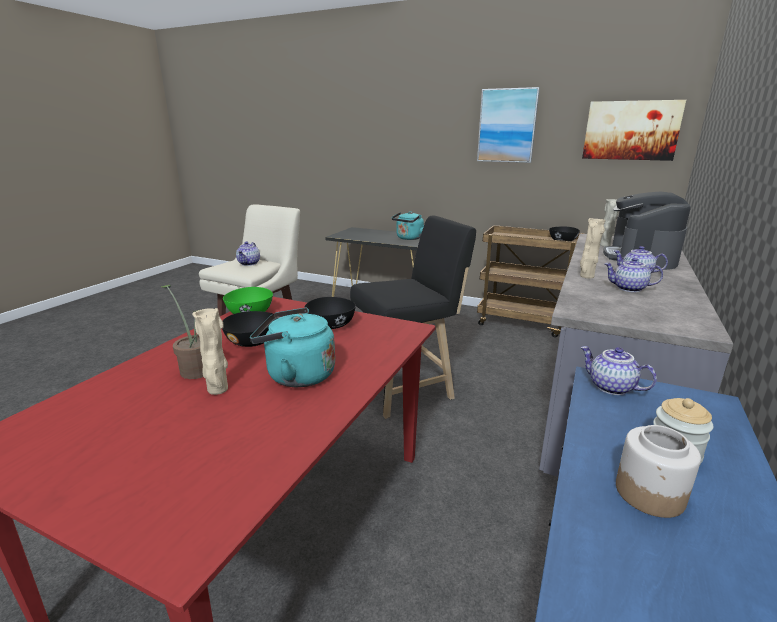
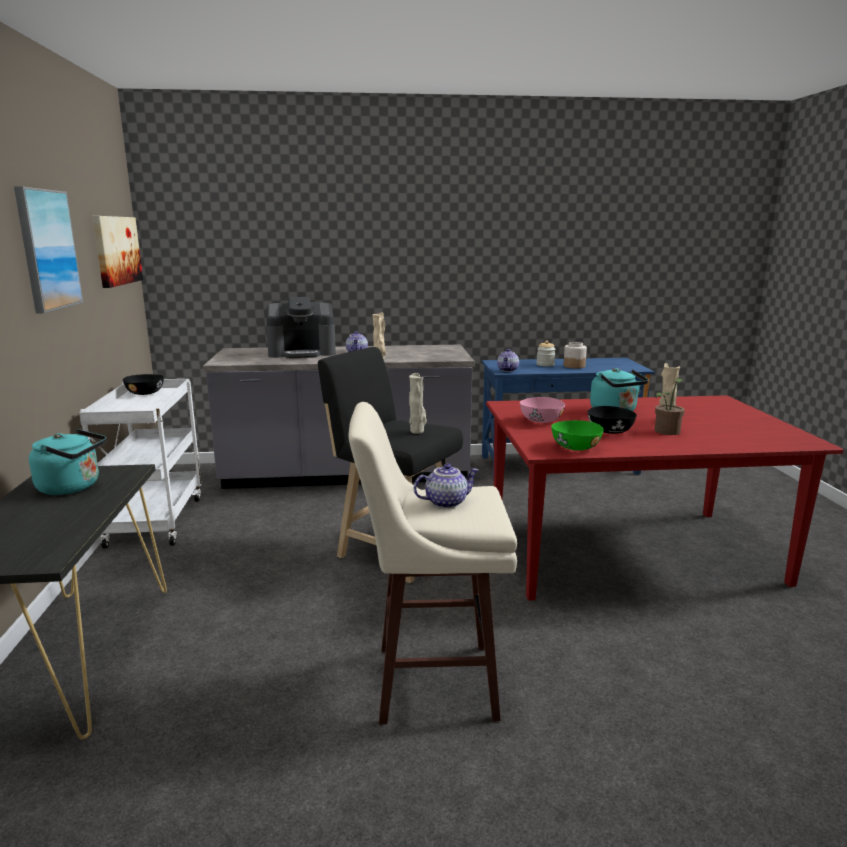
camera: 120 degrees left, 5 degrees down
black bowl [304,297,356,329] -> pink bowl [520,397,565,423]
brown cart [477,225,585,338] -> white cart [79,379,201,548]
beige vase [600,199,618,247] -> beige vase moved to [409,373,427,434]
teapot [605,258,663,292] -> none

